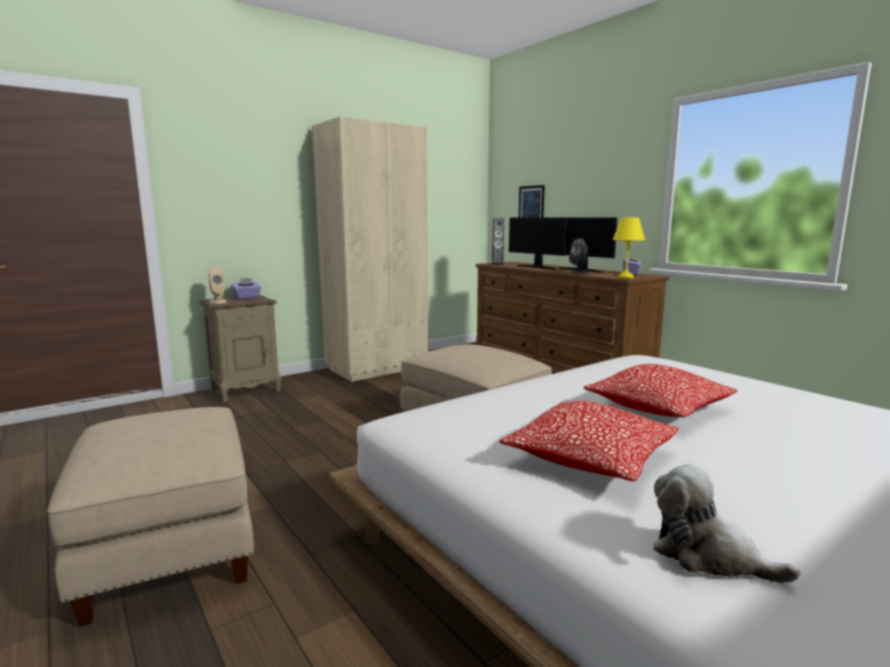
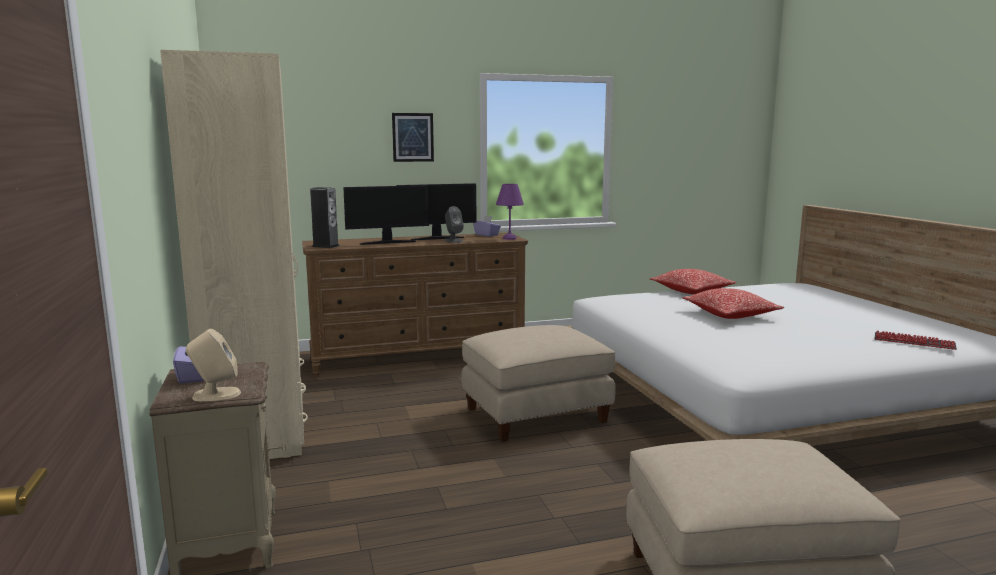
camera: 70 degrees left, 0 degrees up
pillow [499,401,679,482] -> pillow moved to [650,269,737,294]
picture [519,185,545,217] -> picture moved to [392,113,434,162]
yellow table lamp [613,218,645,279] -> purple table lamp [496,184,524,240]
plush toy [653,464,801,583] -> keyboard [874,331,957,350]

